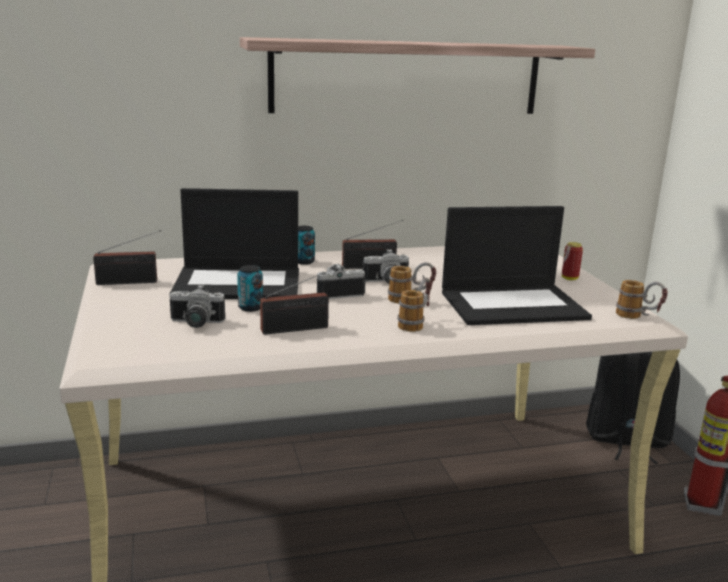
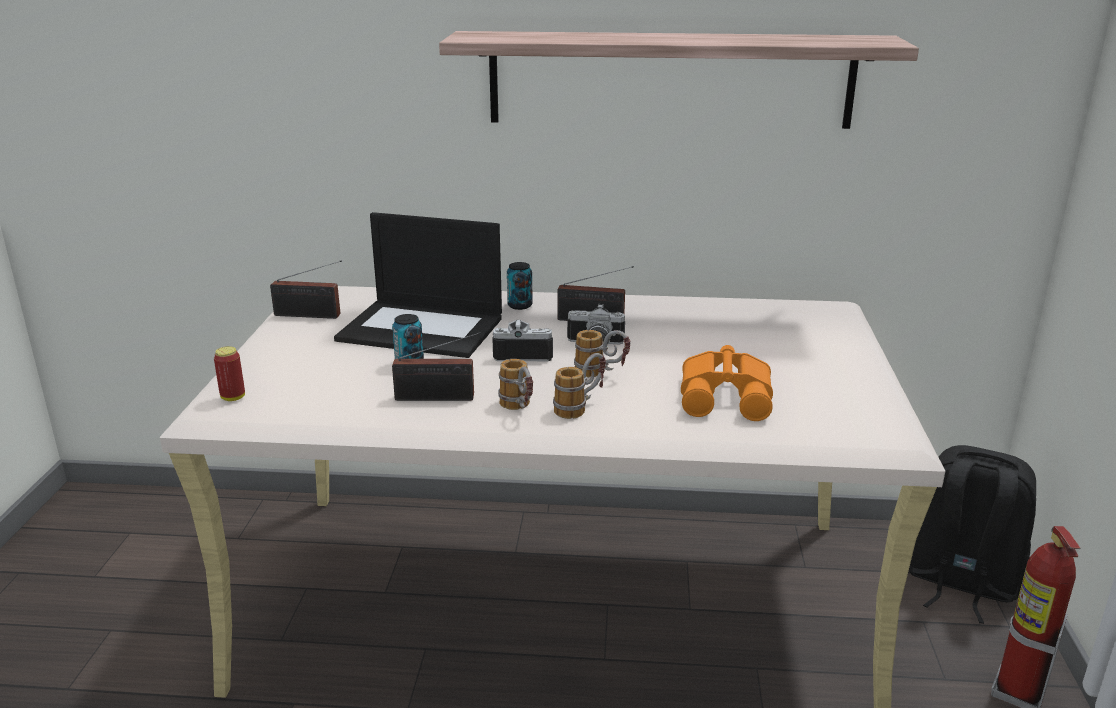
camera: 20 degrees right, 5 degrees up
camera [170,284,225,328] -> none
laptop [442,206,592,325] -> orange binoculars [681,345,773,421]
can [562,242,583,280] -> can moved to [214,346,245,401]
mug [616,280,668,319] -> mug moved to [498,359,533,410]

